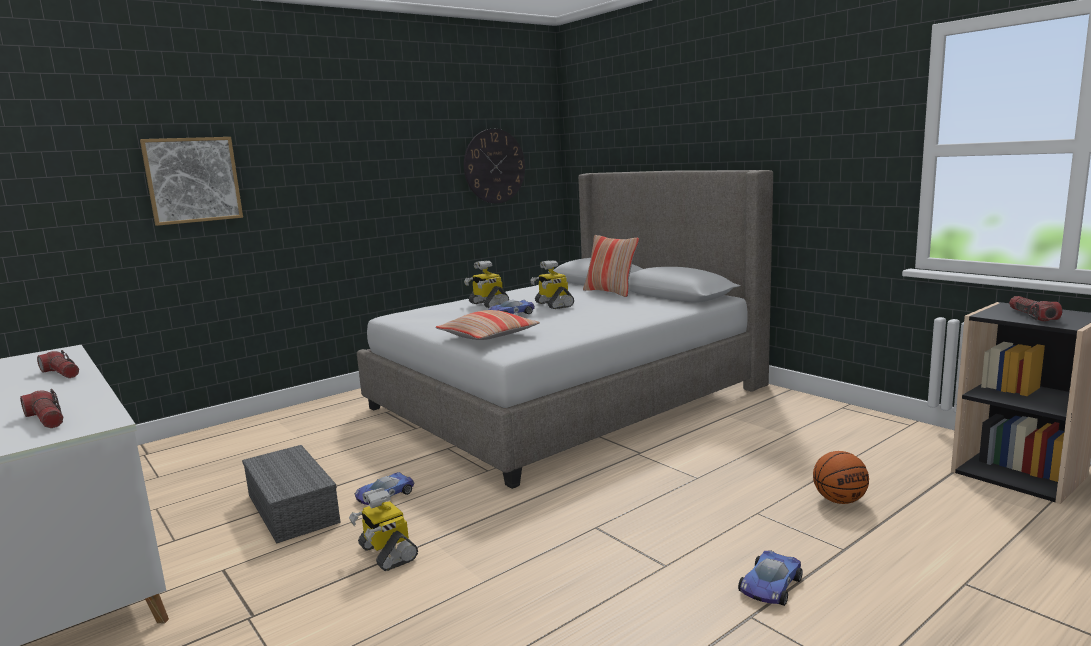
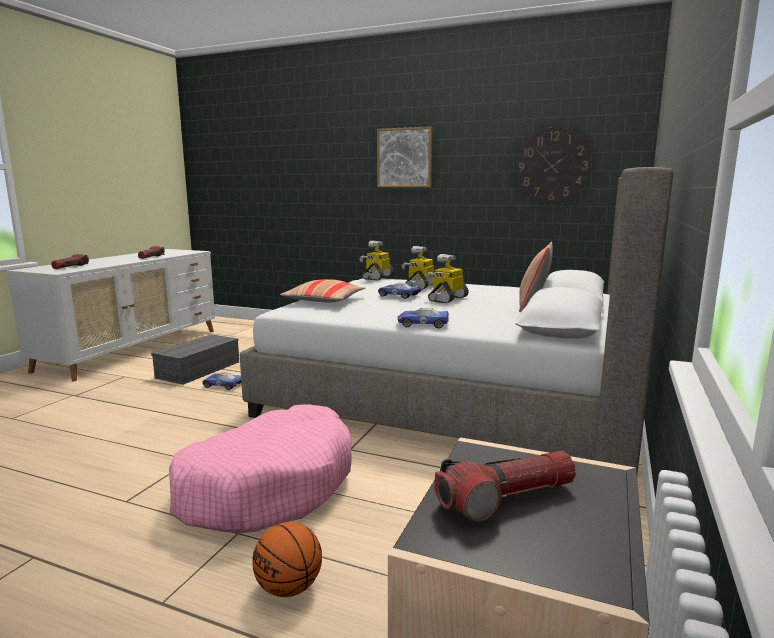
camera: 60 degrees right, 0 degrees up
picture [140,137,243,226] -> picture moved to [377,126,432,187]
toy robot [349,488,418,571] -> toy robot moved to [359,241,394,280]
toy car [738,550,803,606] -> toy car moved to [397,308,449,328]
none -> pink dog bed [169,404,352,533]

